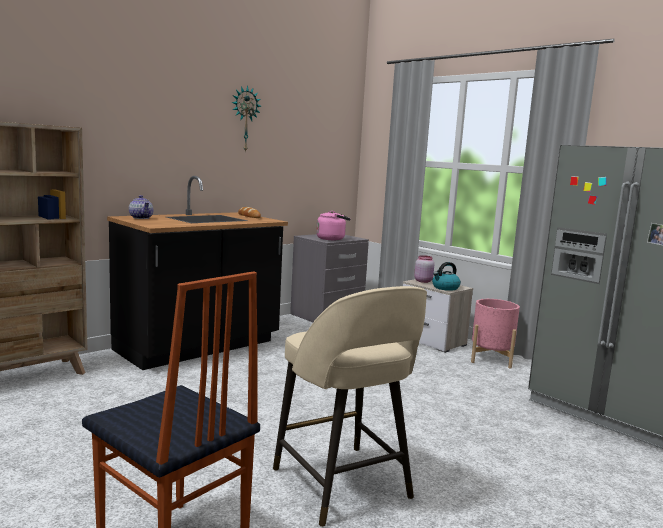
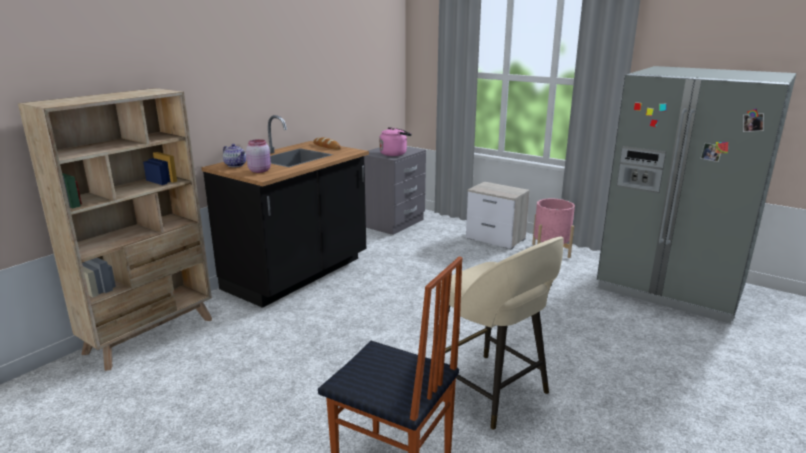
camera: 10 degrees left, 10 degrees up
wall clock [232,85,261,153] -> none
pink jar [414,255,434,283] -> pink jar moved to [246,139,271,173]
kettle [432,262,461,291] -> none

